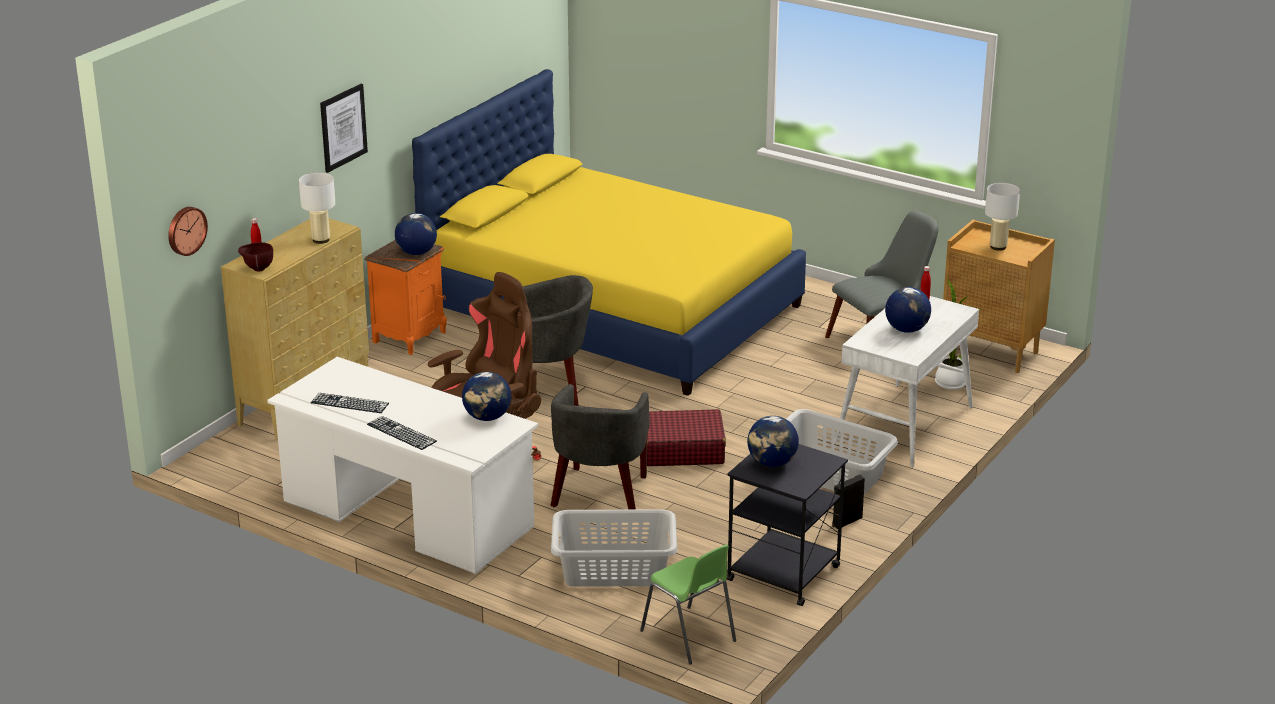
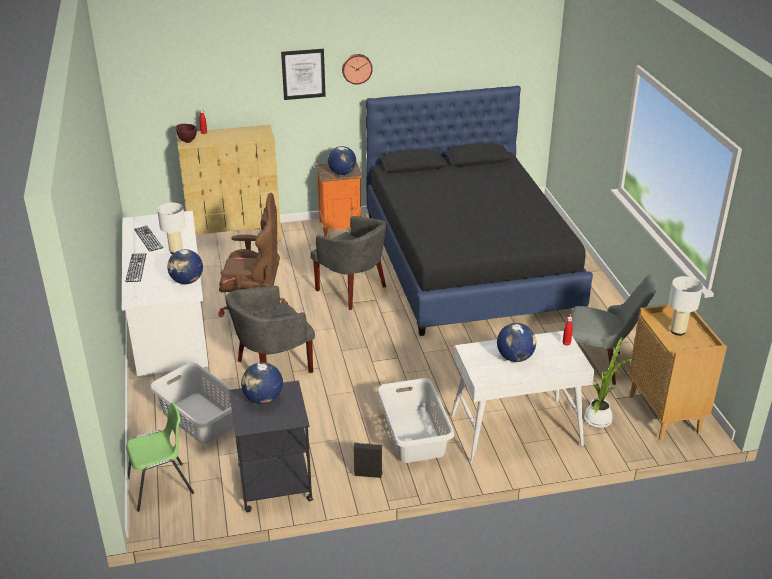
camera: 45 degrees right, 5 degrees up
wall clock [168,207,208,256] -> wall clock moved to [342,54,373,85]
white table lamp [299,172,335,244] -> white table lamp moved to [157,202,186,254]
yellow bed [412,69,806,396] -> black bed [366,86,593,336]
green chair [640,544,736,664] -> green chair turned 120 degrees counterclockwise [126,402,194,512]
red suitcase [647,409,726,466] -> none

